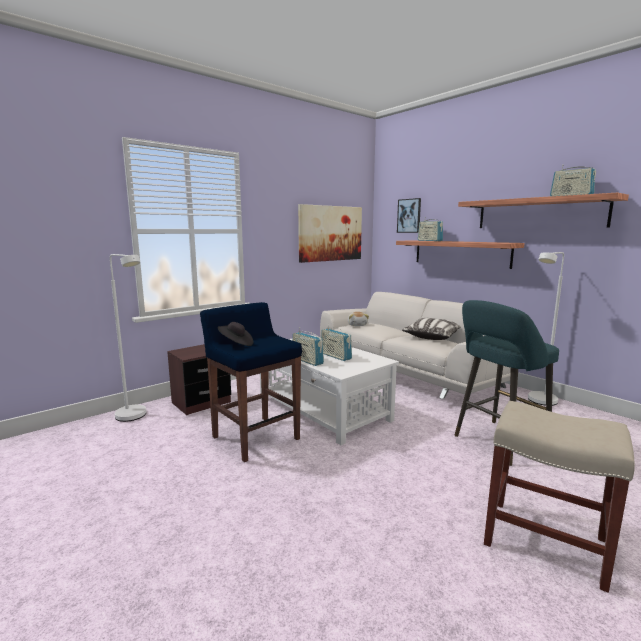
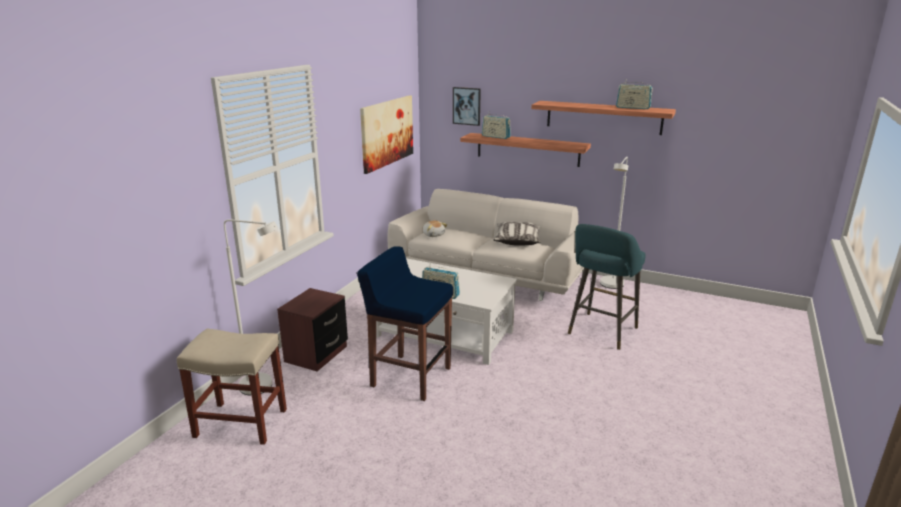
camera: 25 degrees left, 10 degrees up
black hat [217,322,253,346] -> none
radio [321,324,352,361] -> none
beige stool [484,401,635,593] -> beige stool moved to [177,329,287,445]

